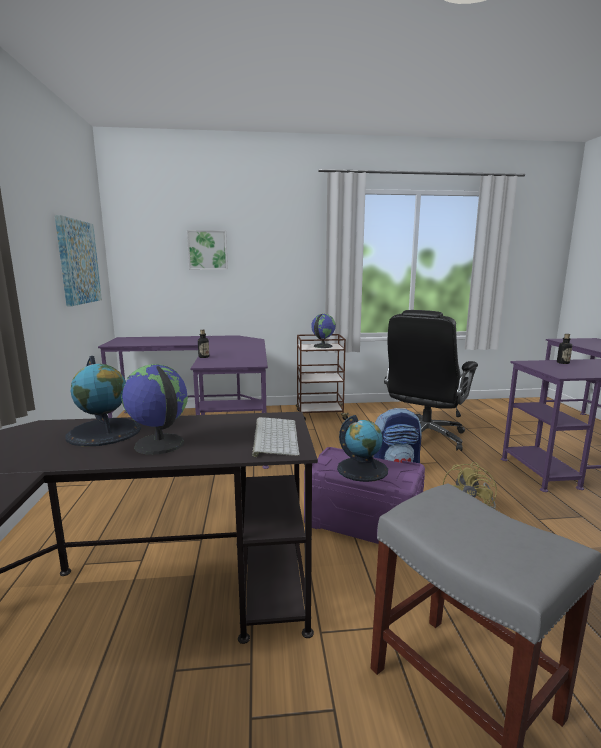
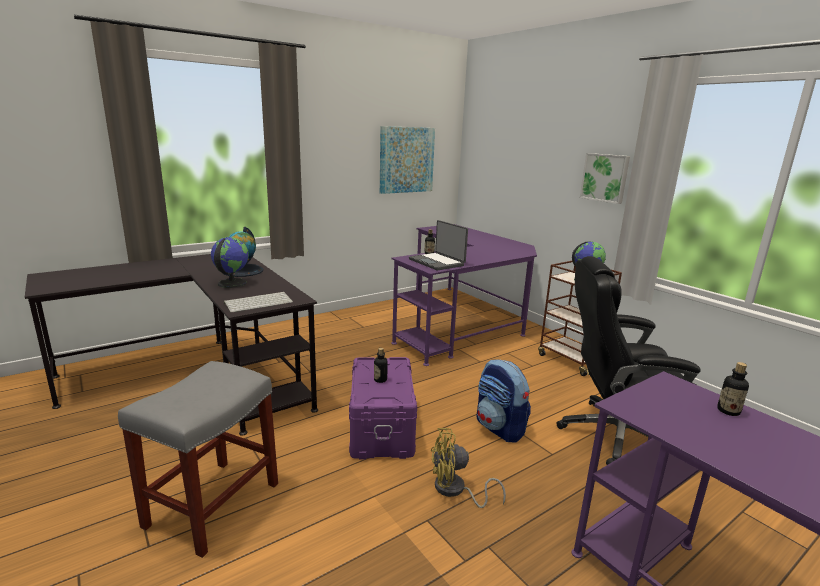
camera: 60 degrees right, 5 degrees up
picture [187,230,228,270] -> picture moved to [580,153,630,204]
globe [337,415,388,482] -> bottle [374,348,388,383]
none -> laptop [409,220,468,270]

